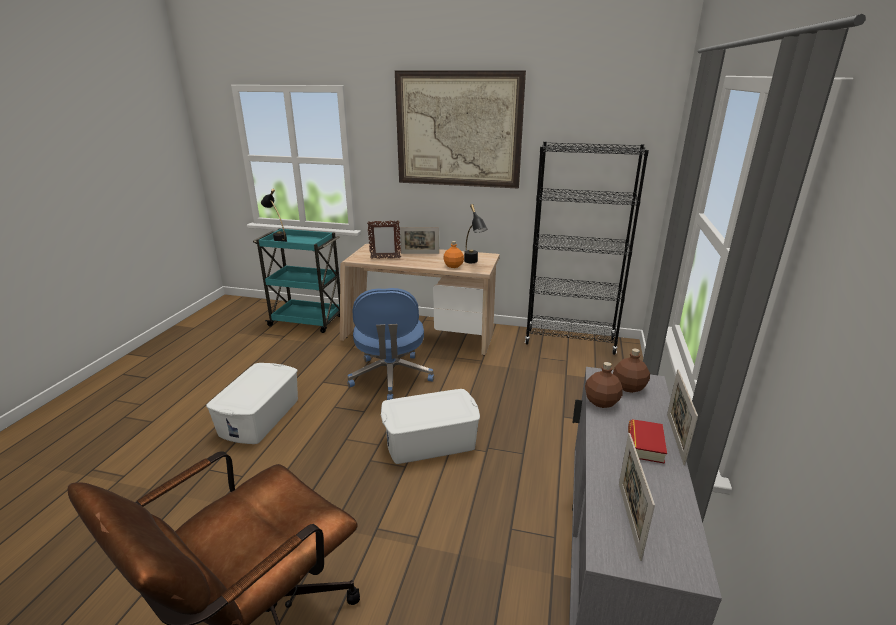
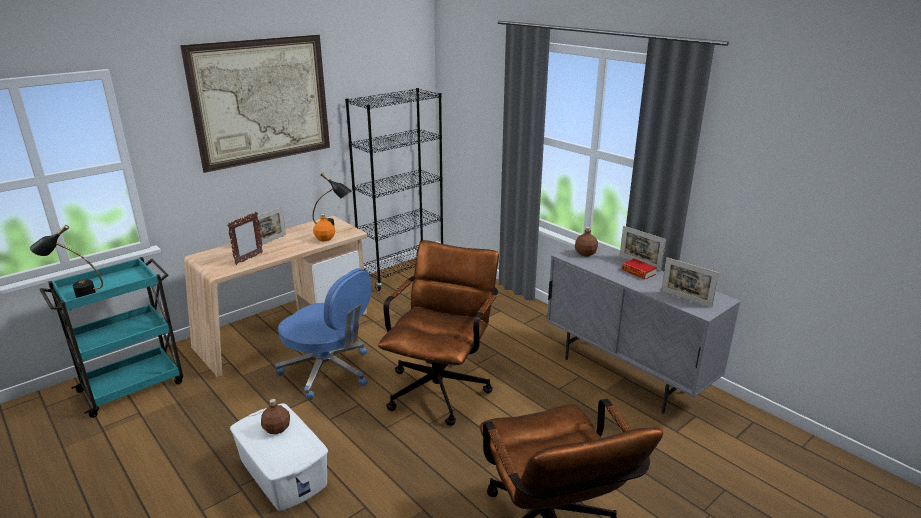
camera: 55 degrees left, 0 degrees up
white storage box [381,389,480,464] -> brown office chair [378,240,499,426]
brown bottle [585,362,623,408] -> brown bottle moved to [261,399,290,434]

